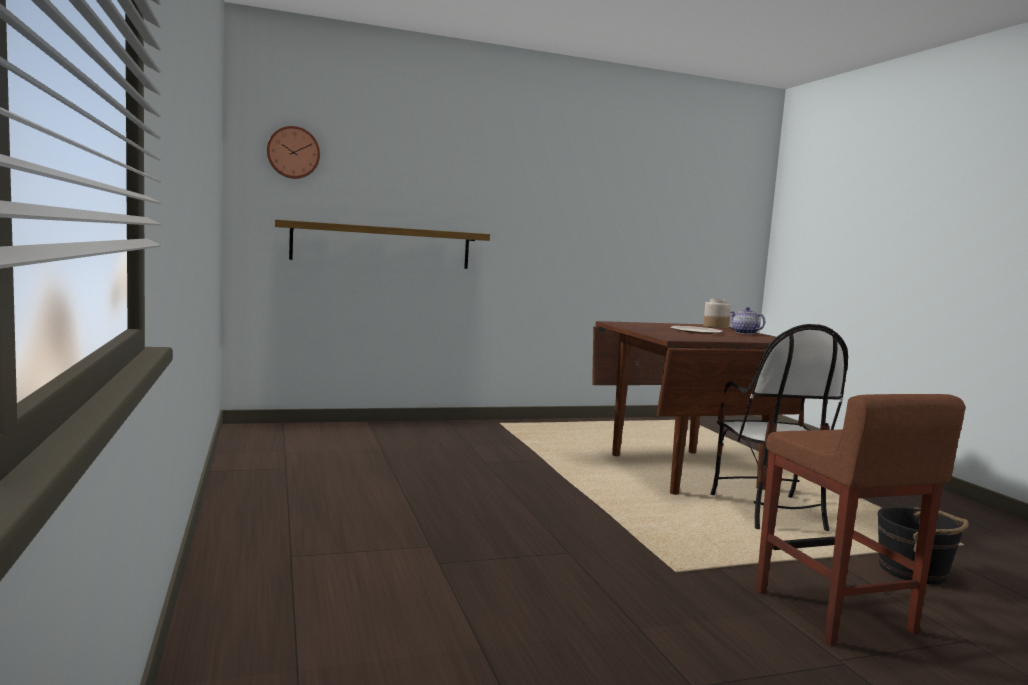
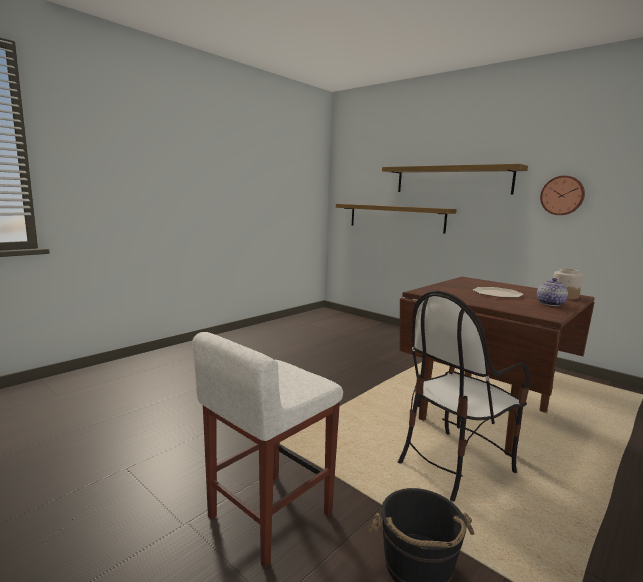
camera: 60 degrees right, 5 degrees up
wall clock [267,126,320,179] -> wall clock moved to [540,176,585,215]
brown stool [756,394,965,646] -> white stool [192,332,343,568]
none -> shelf [382,164,528,195]

